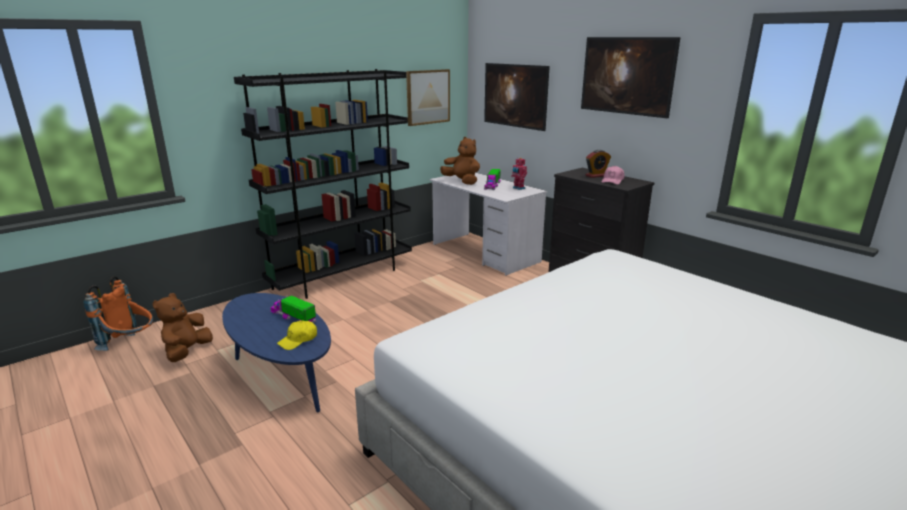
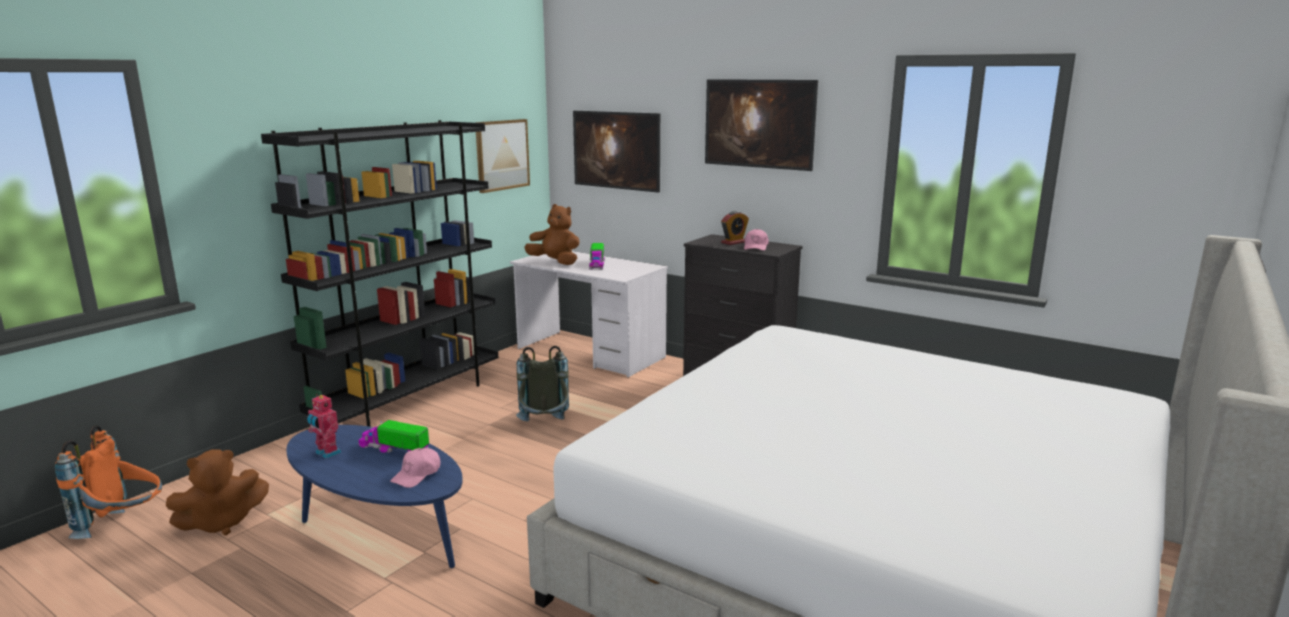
camera: 15 degrees left, 5 degrees down
brown plush toy [152,293,213,362] -> brown plush toy turned 120 degrees counterclockwise [166,449,269,535]
yellow cap [277,320,317,350] -> pink cap [390,448,441,488]
toy robot [511,158,527,190] -> toy robot moved to [307,394,341,459]
none -> grey backpack [516,346,569,422]

